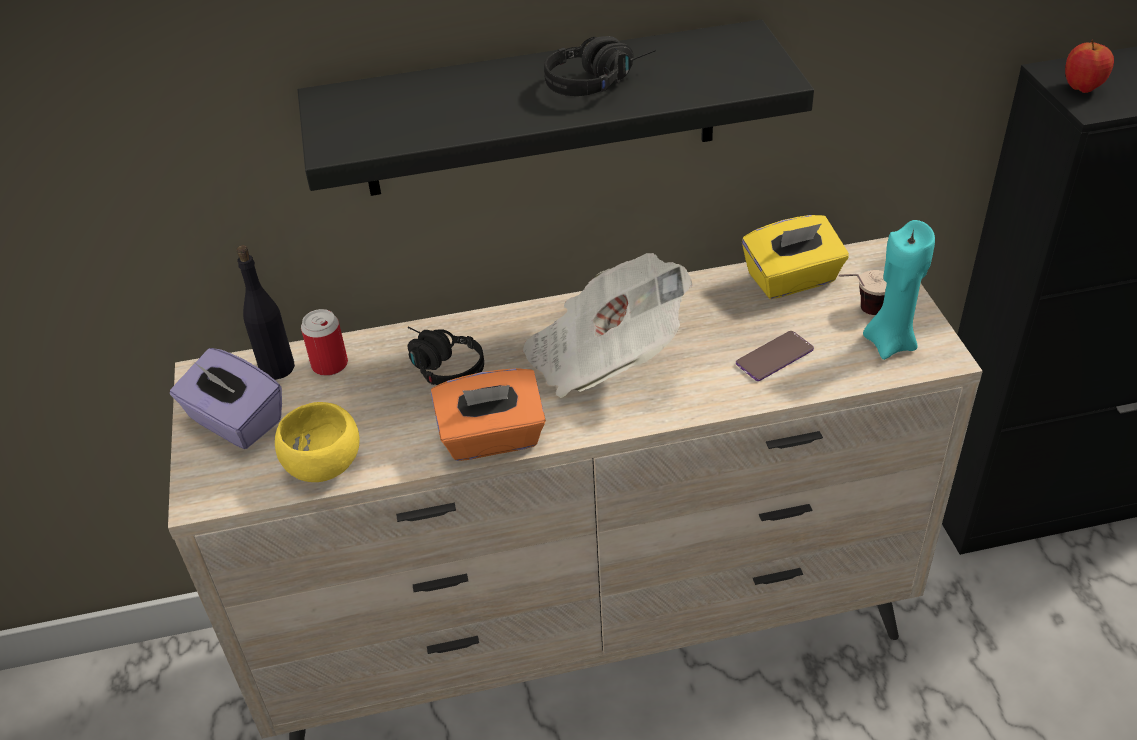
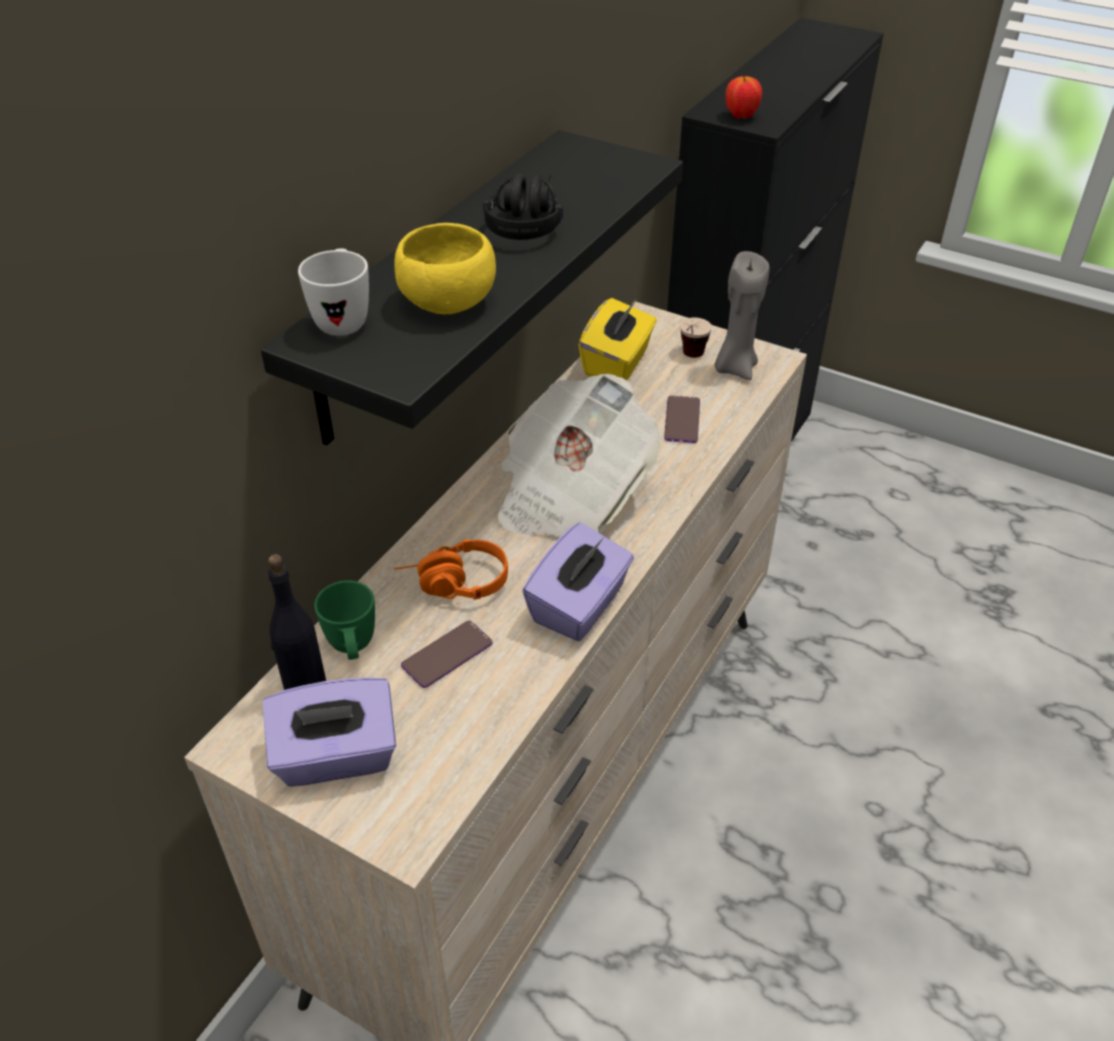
camera: 50 degrees left, 0 degrees up
yellow bowl [275,402,360,482] -> yellow bowl moved to [395,223,496,314]
can [301,309,348,376] -> green mug [314,580,375,660]
black headphones [408,327,484,385] -> orange headphones [394,539,508,600]
orange tissue box [431,368,546,461] -> purple tissue box [522,522,634,641]
turquoise candle [863,220,935,360] -> grey candle [714,251,770,380]
none -> white mug [298,248,369,336]
none -> phone [401,621,493,688]

